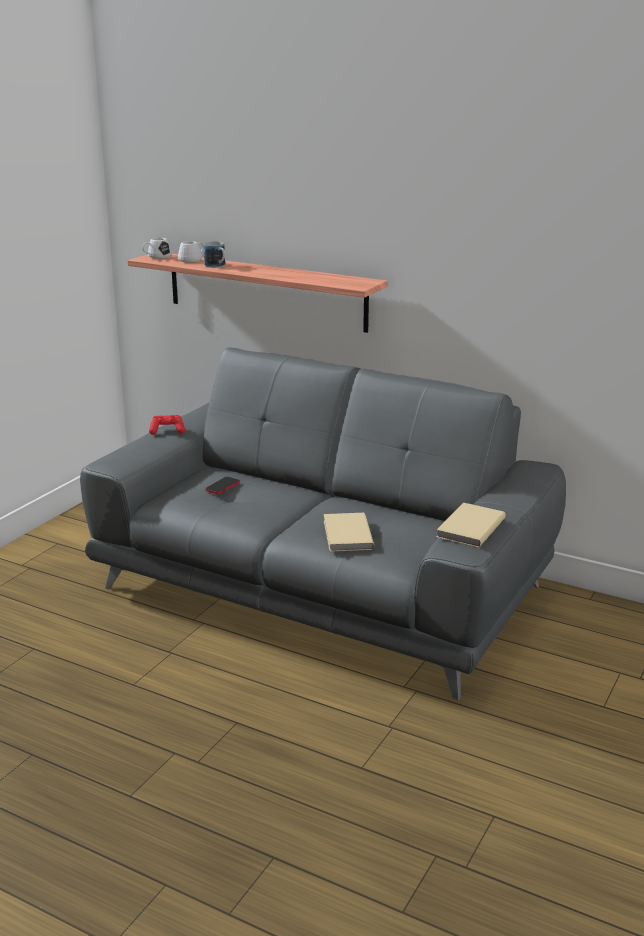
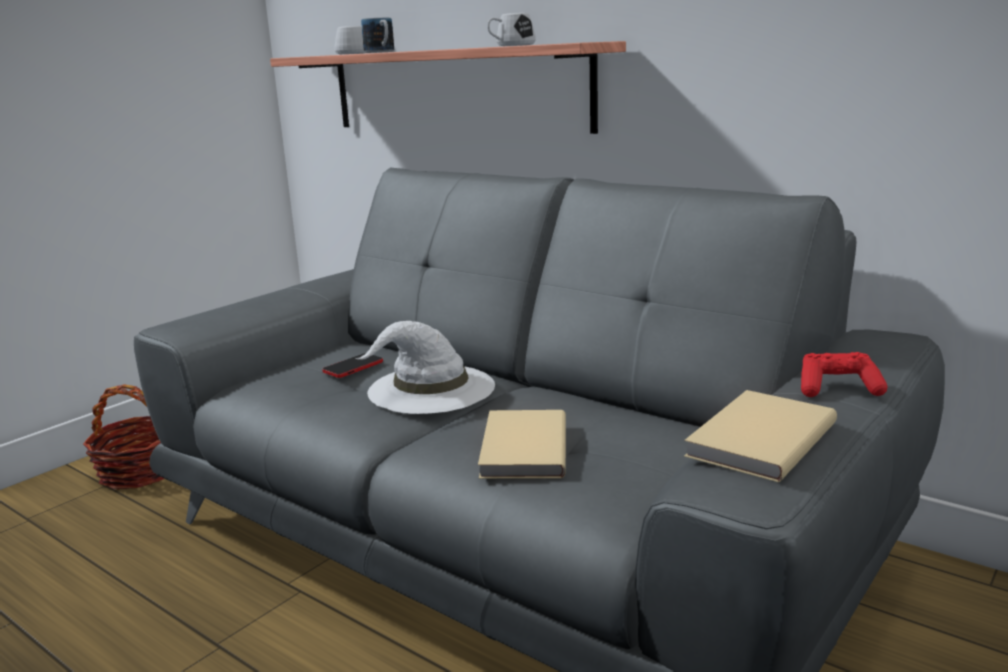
camera: 10 degrees right, 5 degrees down
white mug [142,238,172,259] -> white mug moved to [487,13,536,46]
red game controller [149,415,185,435] -> red game controller moved to [801,352,888,397]
none -> basket [83,384,164,490]
none -> white hat [355,321,495,414]

